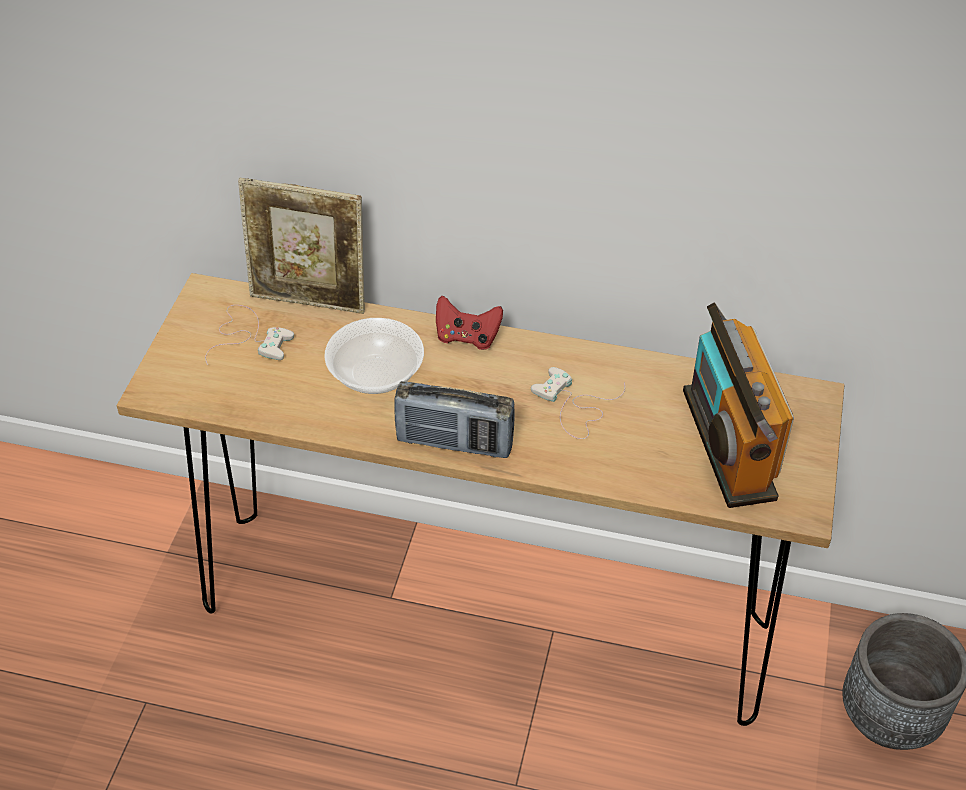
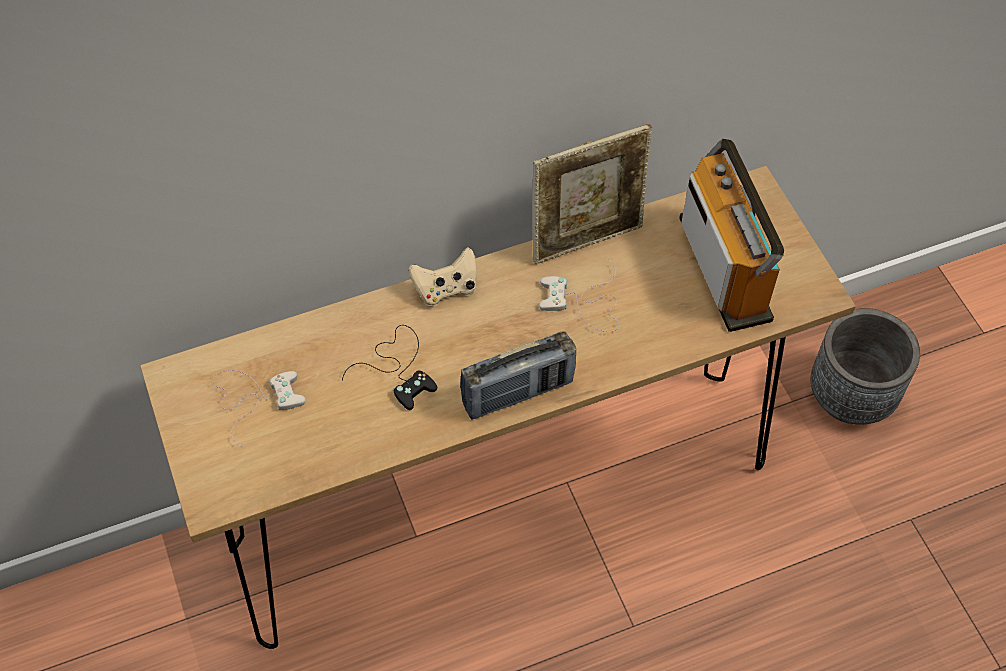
camera: 35 degrees left, 10 degrees up
picture frame [238,178,365,314] -> picture frame moved to [533,124,652,264]
bowl [324,318,424,394] -> black game controller [342,325,437,410]
red game controller [436,296,503,350] -> beige game controller [409,247,477,306]
radio [683,302,794,508] -> radio turned 150 degrees counterclockwise [679,139,784,332]

